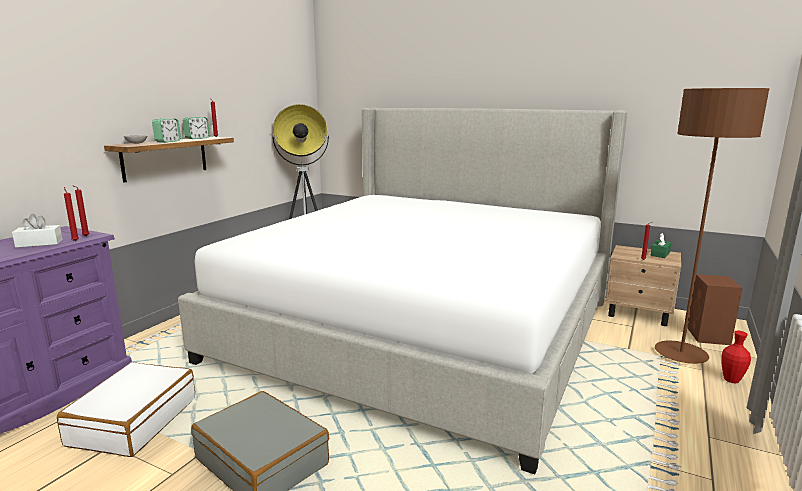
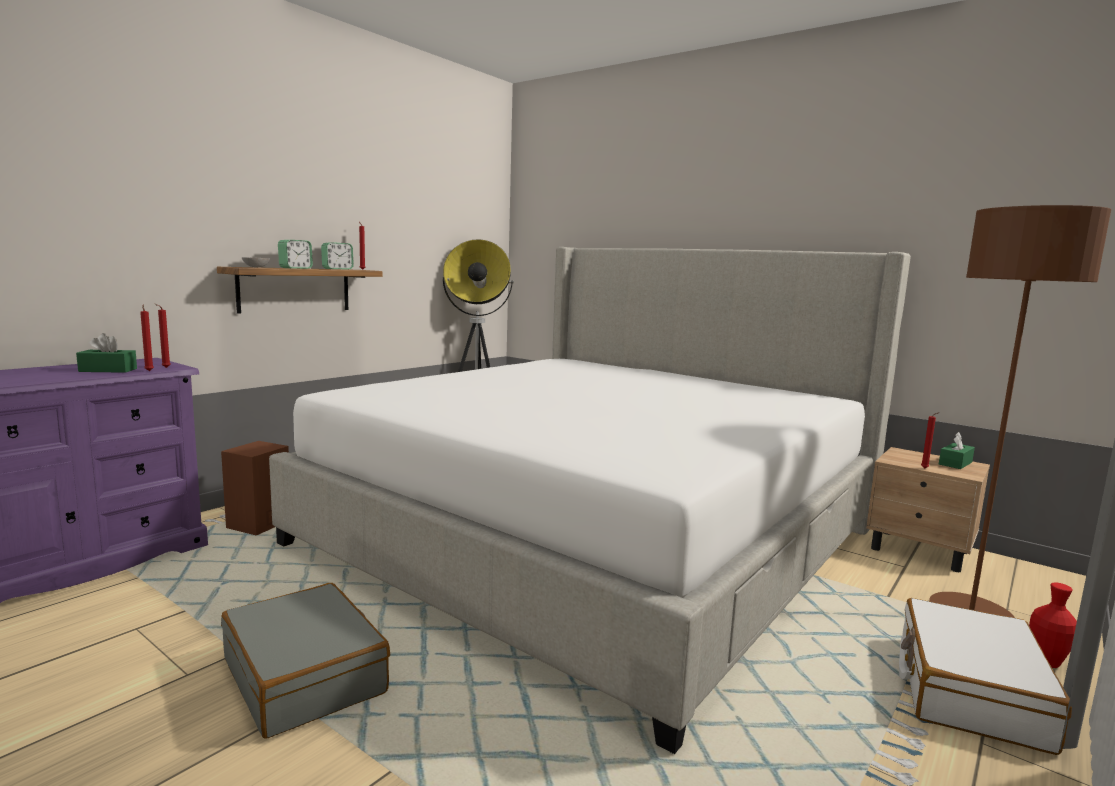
camera: 10 degrees right, 5 degrees down
white tissue box [12,214,63,248] -> green tissue box [76,333,137,373]
white suitcase [57,362,195,457] -> white suitcase moved to [899,598,1072,755]
brown speaker [687,274,742,345] -> brown speaker moved to [221,441,289,536]

